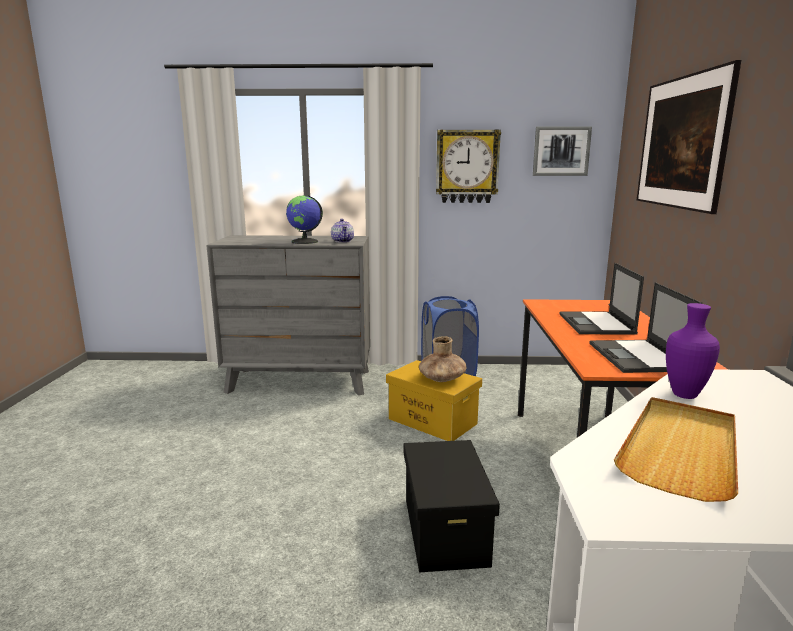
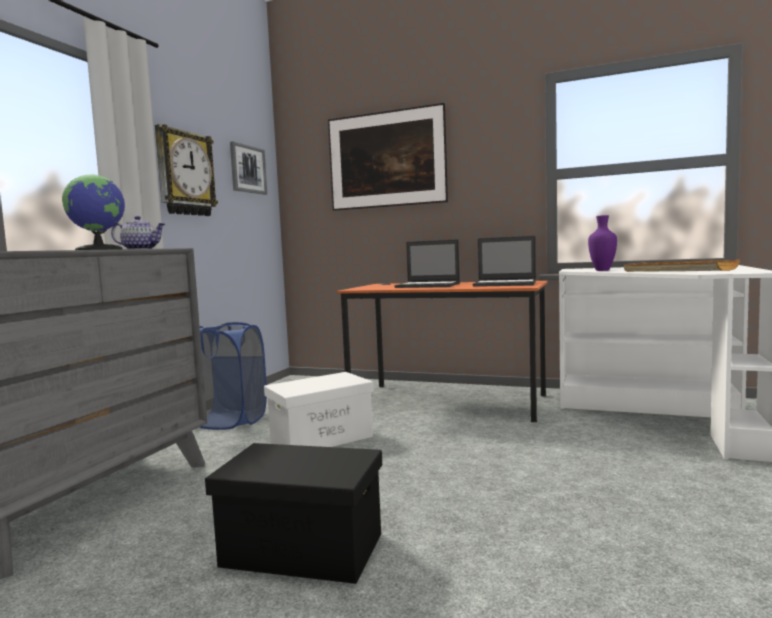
camera: 70 degrees left, 10 degrees down
yellow storage box [386,360,482,441] -> white storage box [264,372,374,447]
black storage box [404,440,500,572] -> black storage box moved to [205,443,382,584]
brown vase [419,336,467,382] -> none

